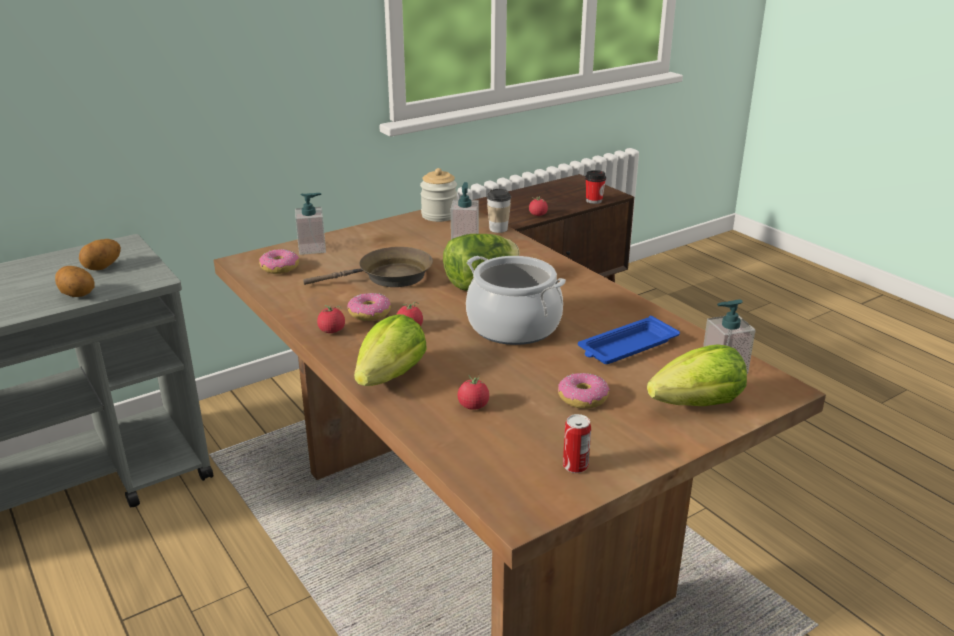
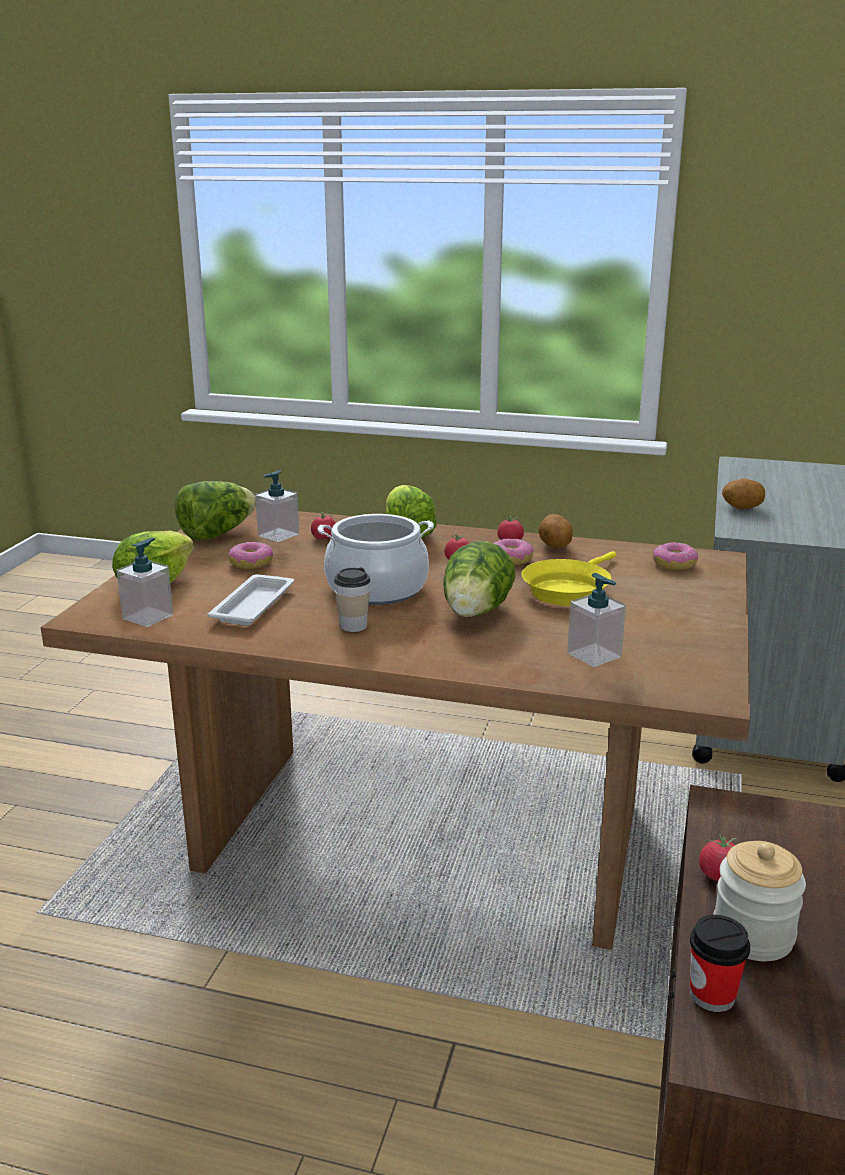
camera: 140 degrees right, 5 degrees down
potato [79,239,121,270] -> potato moved to [538,514,573,549]
soap dispenser [295,193,326,255] -> soap dispenser moved to [255,470,299,542]
brown frying pan [303,247,433,287] -> yellow frying pan [522,551,616,606]
jar [420,168,457,222] -> jar moved to [713,841,806,961]
cup [487,189,511,233] -> cup moved to [334,568,370,632]
can [563,414,591,473] -> lettuce [175,481,256,540]
blue tray [578,316,680,364] -> white tray [207,574,294,626]

